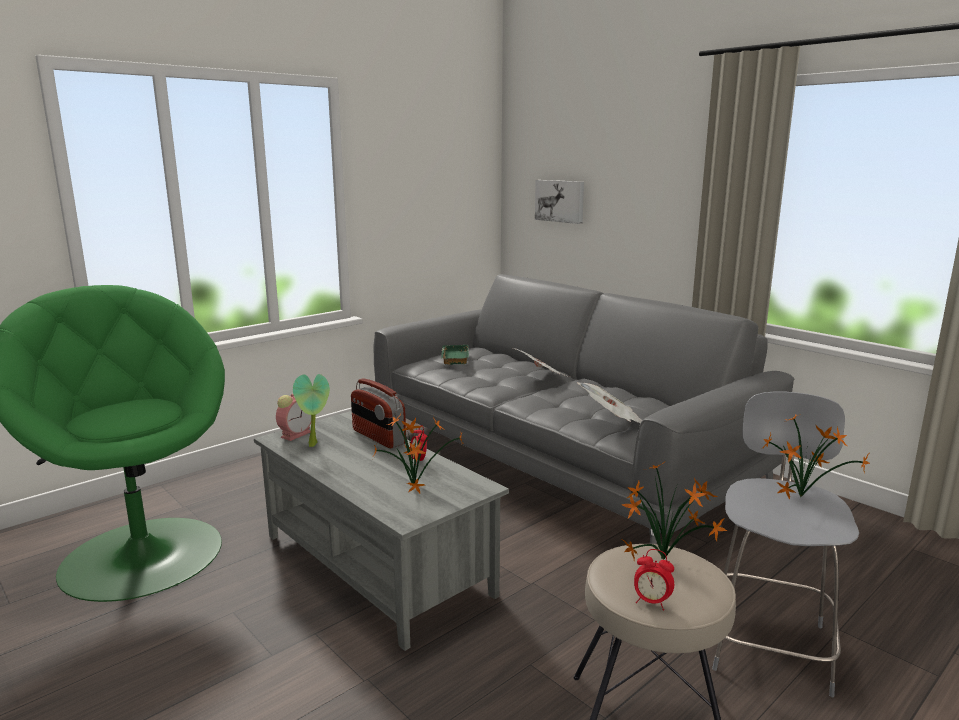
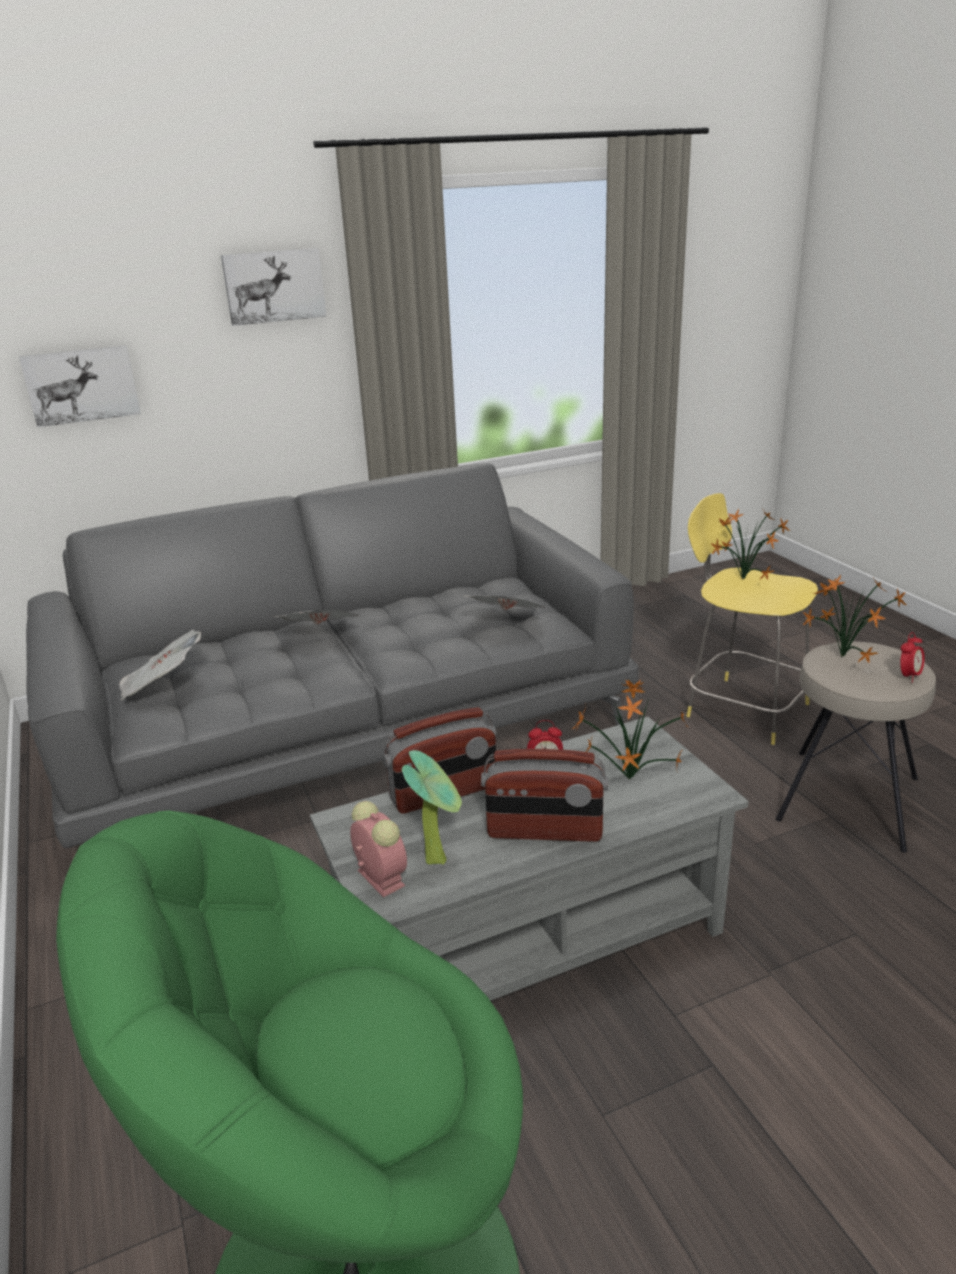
camera: 70 degrees left, 10 degrees up
green tray [441,345,469,365] -> newspaper [119,629,201,700]
grey stool [712,392,859,697] -> yellow stool [686,493,818,745]
none -> picture [221,248,326,326]
none -> radio [481,749,608,842]

